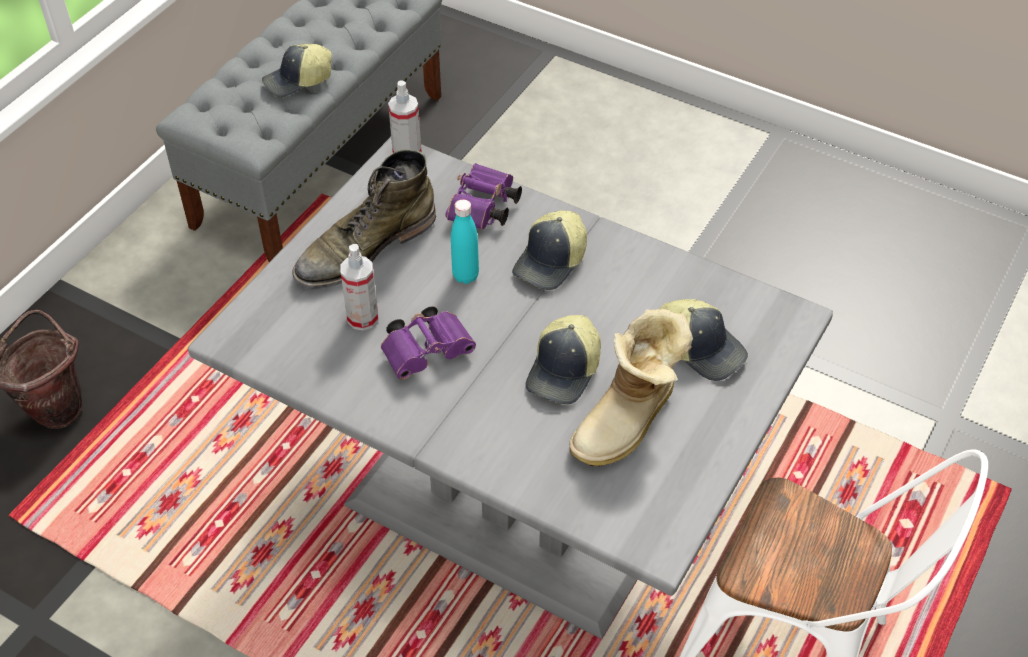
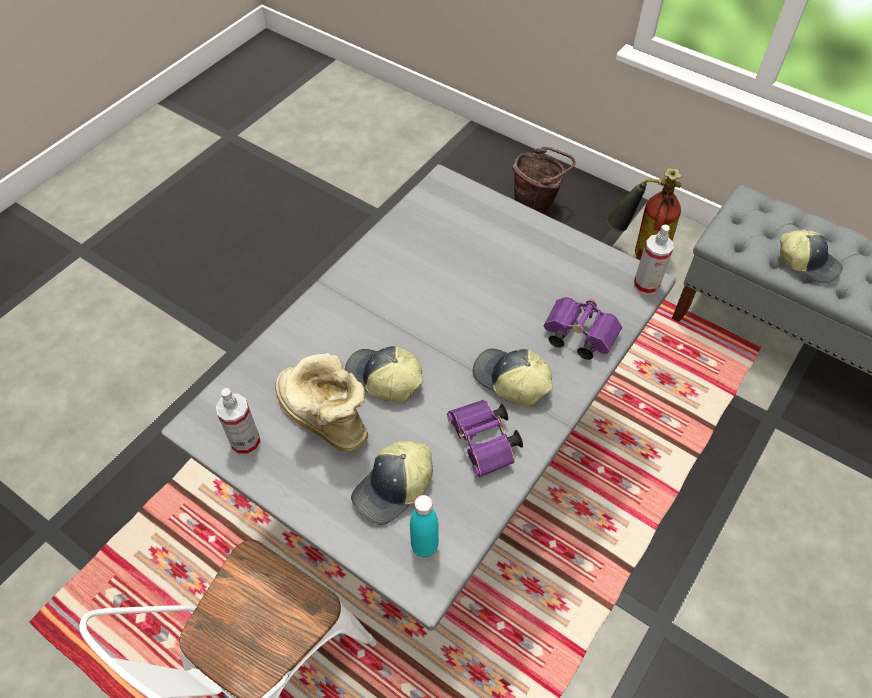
camera: 95 degrees right, 5 degrees up
cap [262,43,332,97] -> cap turned 150 degrees clockwise [780,230,843,284]
green boot [292,150,436,289] -> none
spray bottle [340,244,378,330] -> spray bottle moved to [216,388,261,455]
purple binoculars [381,306,476,379] -> purple binoculars moved to [447,400,523,477]
turquoise bottle [451,199,479,284] -> turquoise bottle moved to [410,495,439,557]
none -> fire extinguisher [605,168,681,260]

